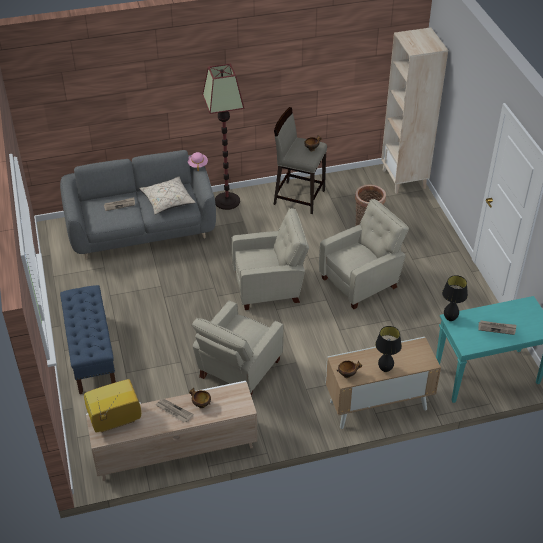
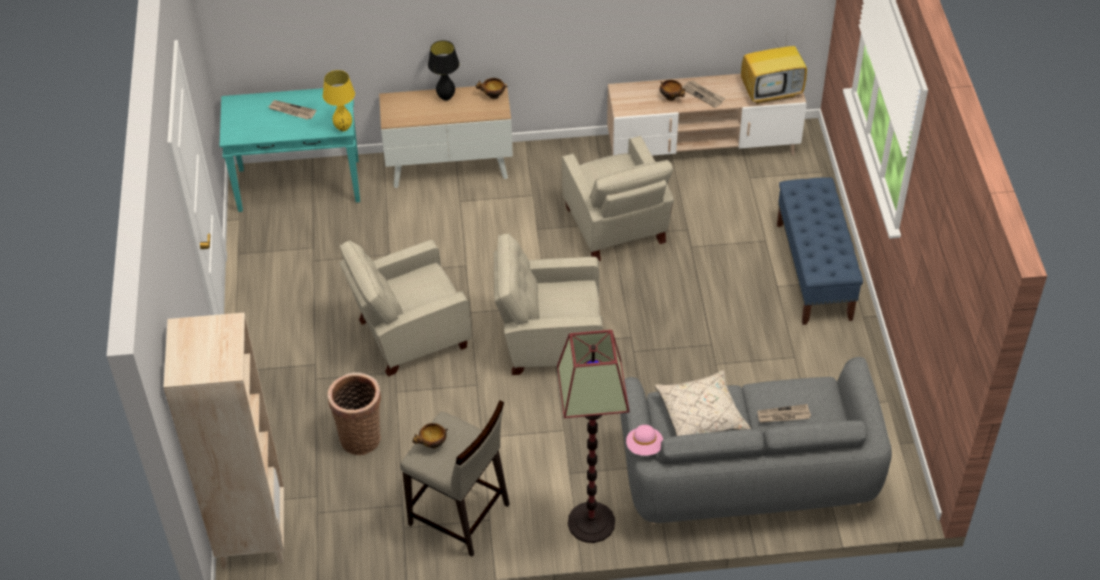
camera: 170 degrees left, 5 degrees up
beige armchair [191,300,284,397] -> beige armchair turned 120 degrees clockwise [562,136,674,261]
black table lamp [442,275,468,321] -> yellow table lamp [323,70,355,131]

